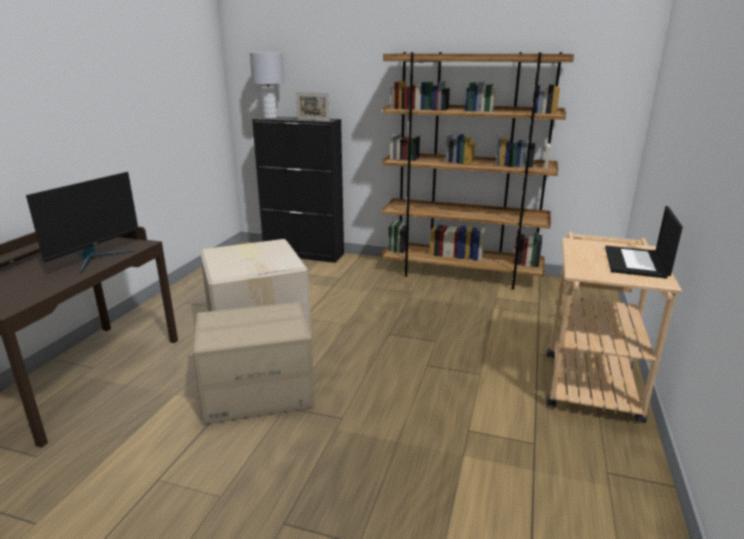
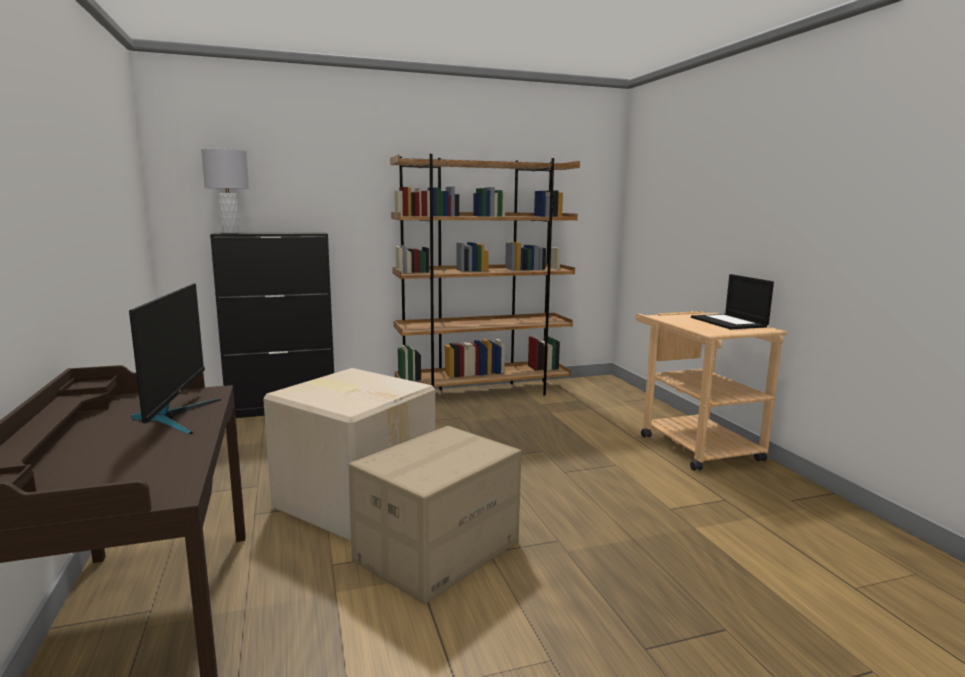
camera: 35 degrees left, 10 degrees down
picture frame [296,92,330,122] -> none

